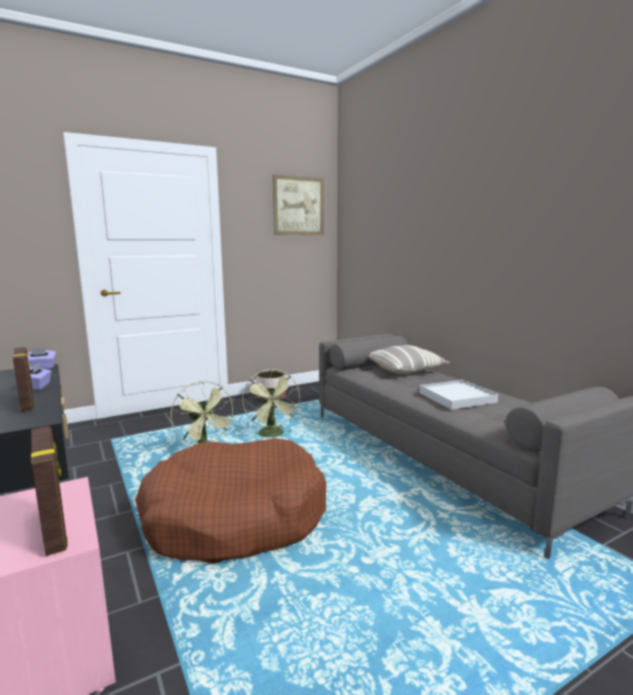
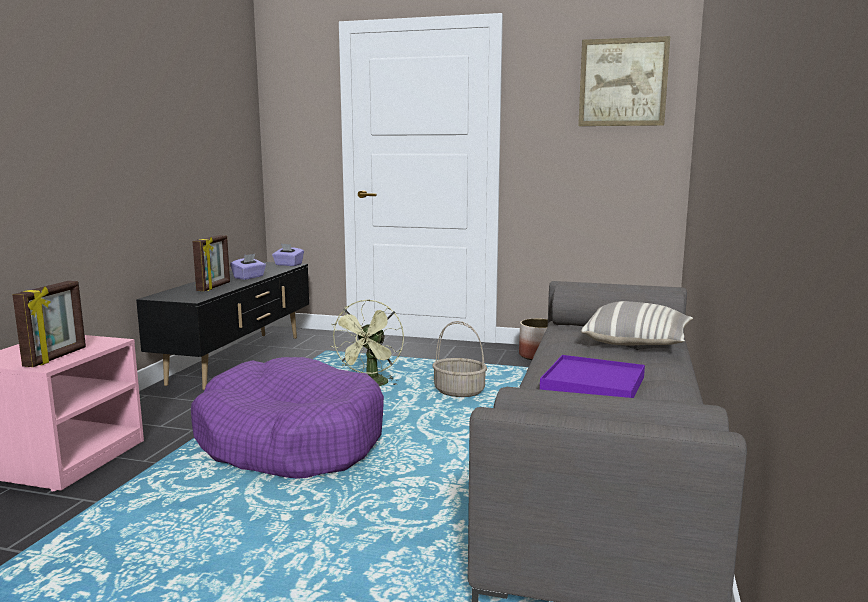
camera: 45 degrees right, 0 degrees up
brown dog bed [135,438,327,563] -> purple dog bed [191,357,384,478]
green fan [242,369,301,437] -> basket [432,321,487,397]
white tray [419,380,498,410] -> purple tray [540,355,645,398]

